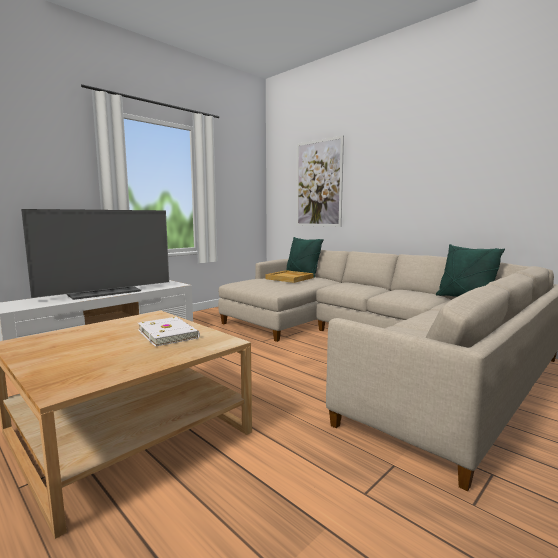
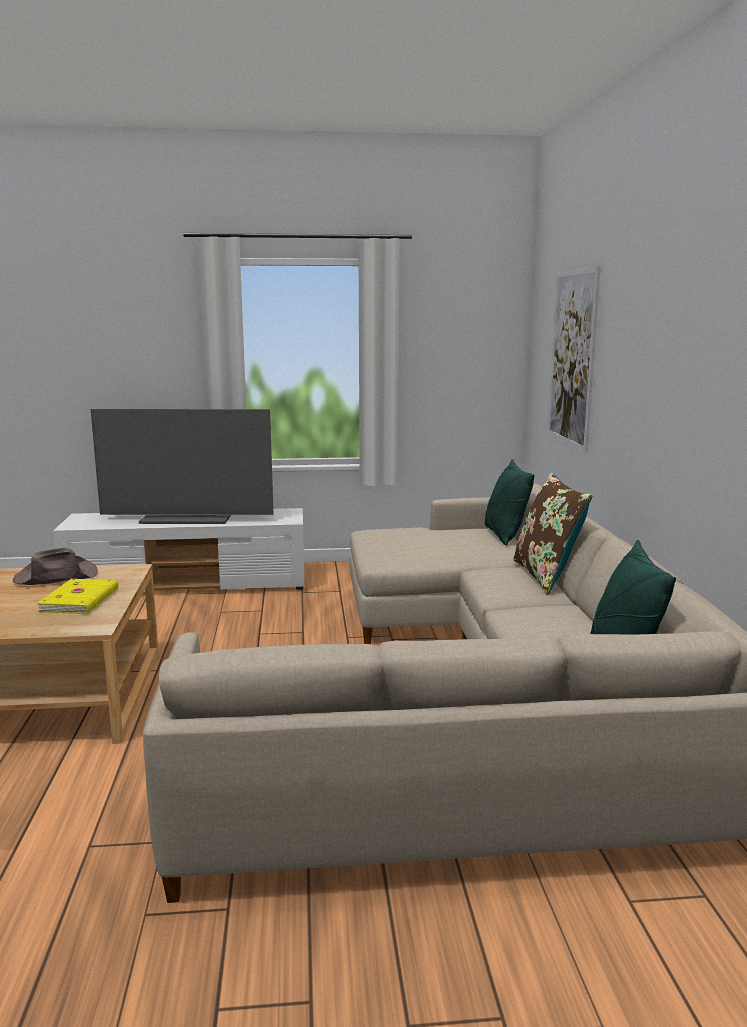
camera: 40 degrees right, 5 degrees up
white book [138,317,200,347] -> yellow book [37,579,118,614]
beige tray [265,270,314,283] -> none
none -> brown hat [13,548,98,585]
none -> brown pillow [513,472,592,594]

